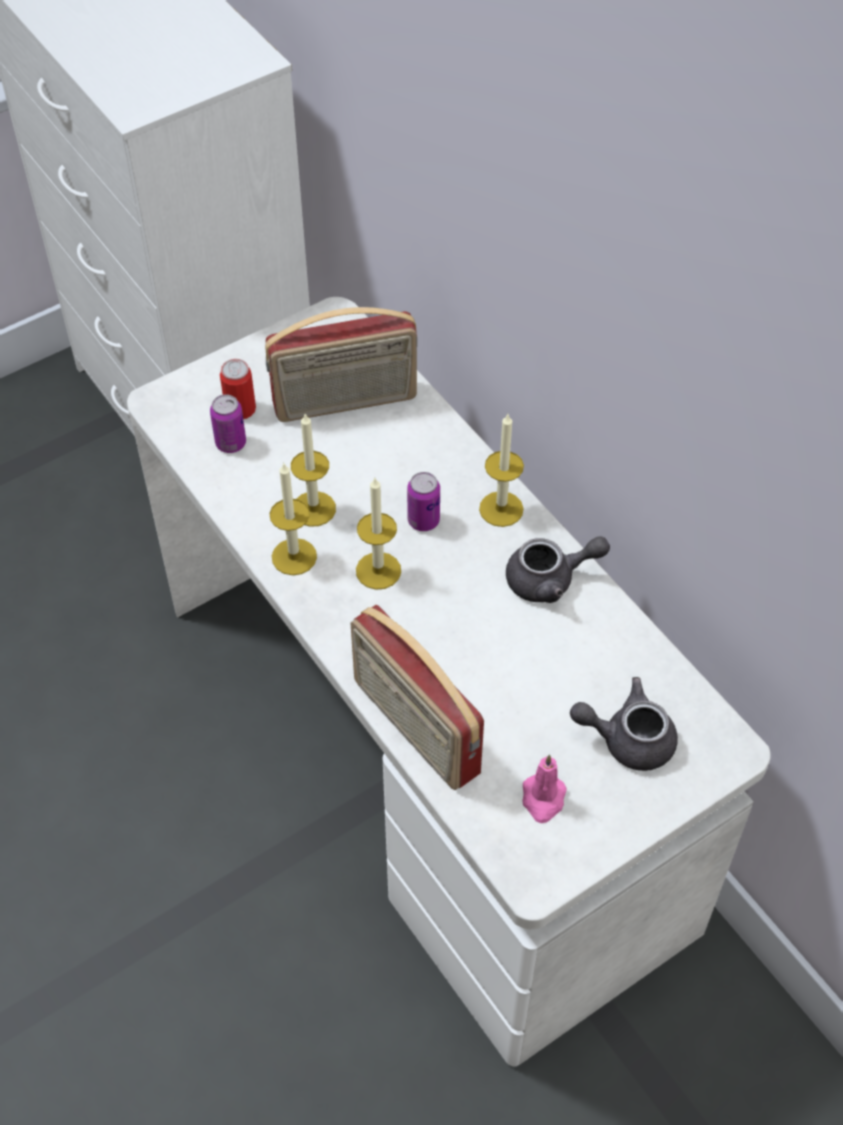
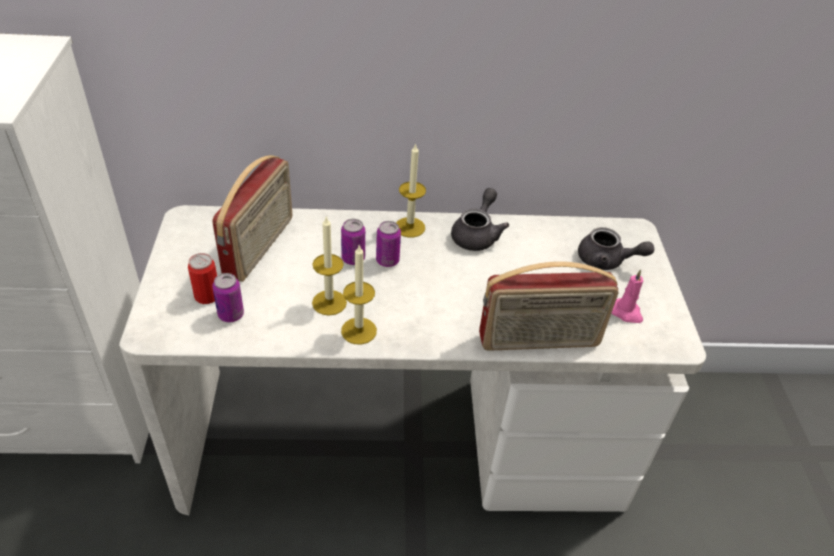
camera: 60 degrees left, 10 degrees down
candle [356,478,401,590] -> none
grey teapot [570,677,678,771] -> grey teapot turned 105 degrees counterclockwise [578,227,654,270]
none -> can [341,219,365,265]

